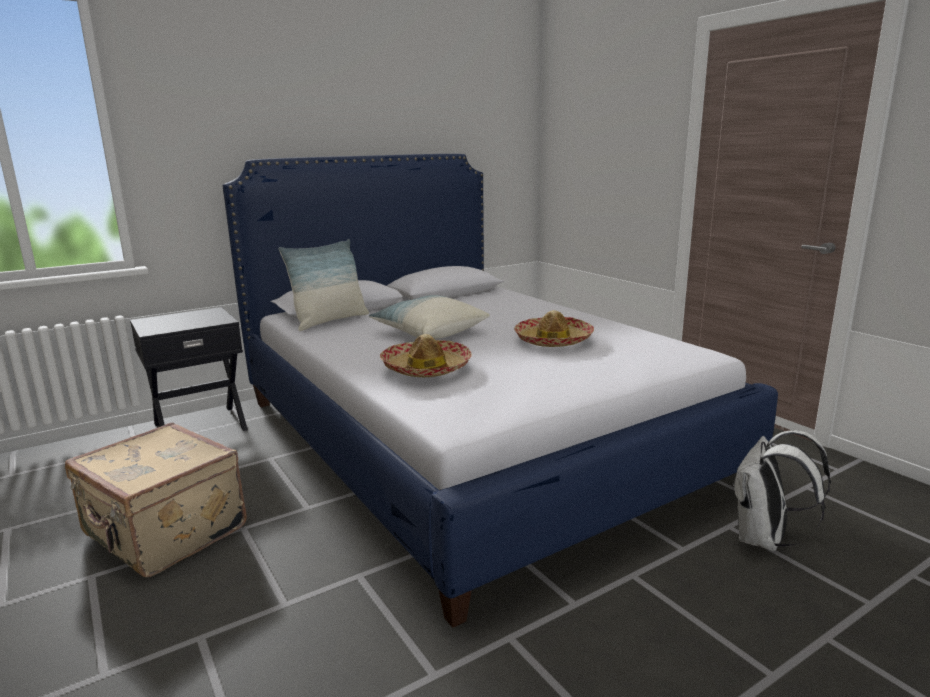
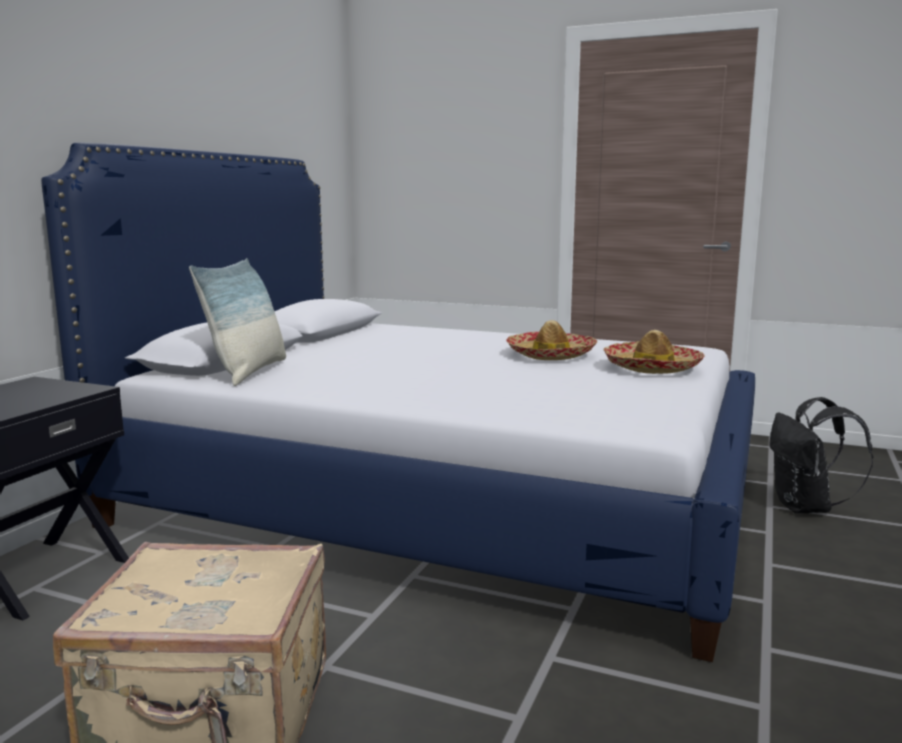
camera: 35 degrees left, 5 degrees down
pillow [369,295,490,339] -> none
hat [380,334,472,377] -> hat moved to [604,330,705,374]
white backpack [733,430,831,551] -> black backpack [769,397,874,513]

